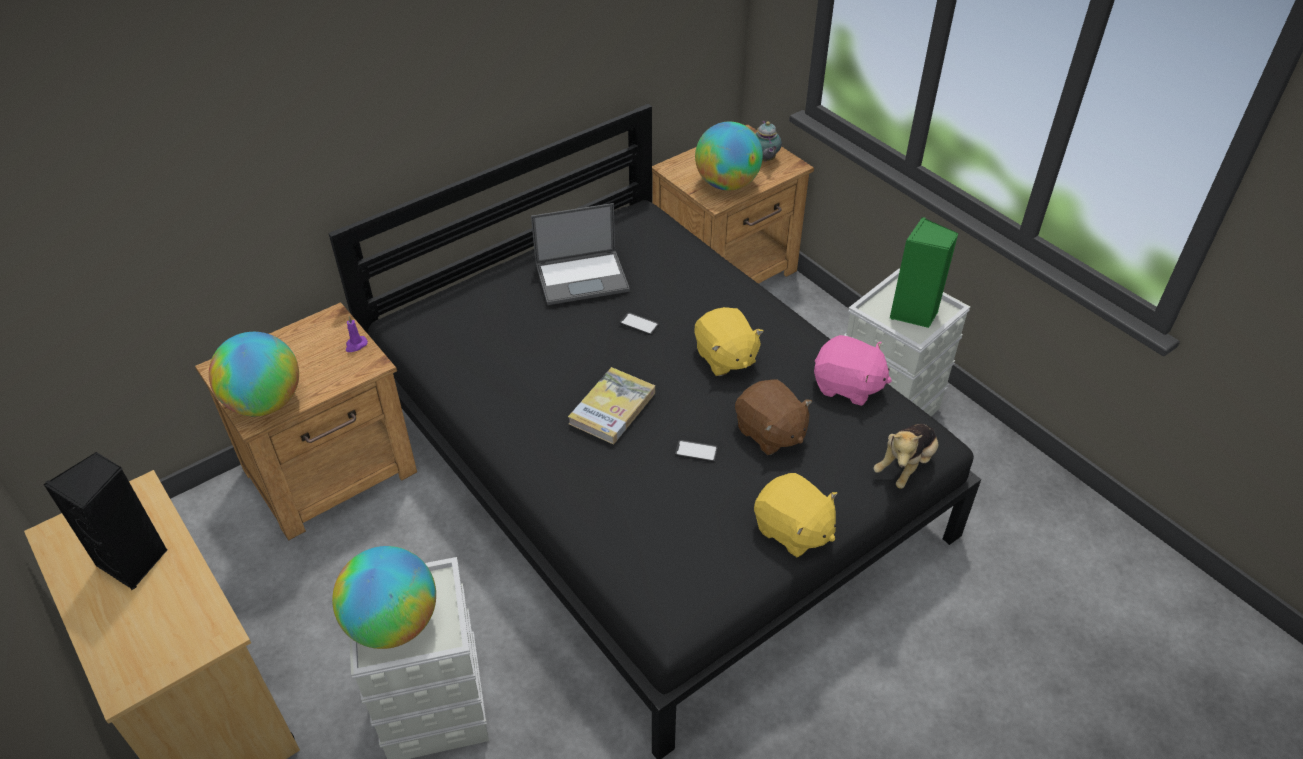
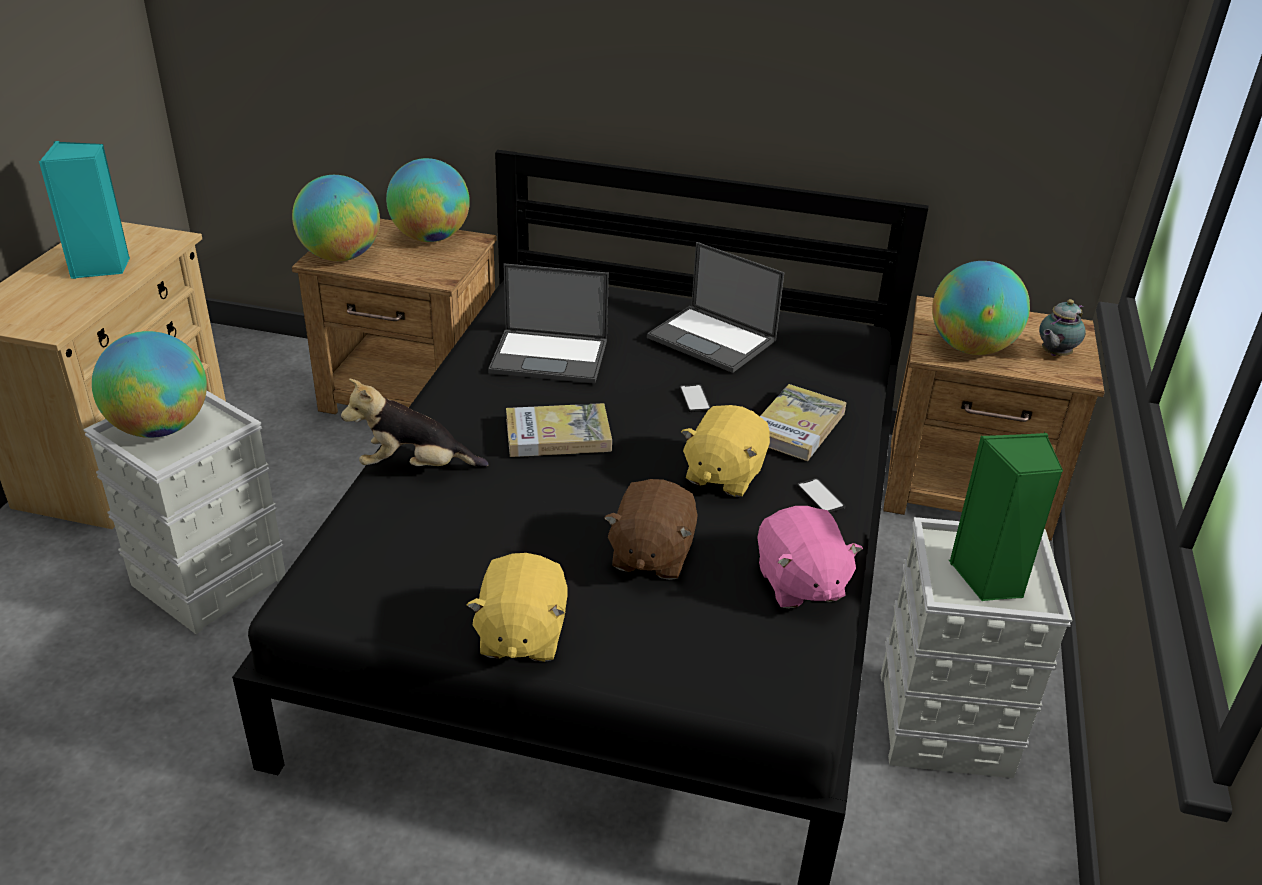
camera: 50 degrees right, 10 degrees down
black speaker [43,452,167,590] -> turquoise speaker [39,141,130,279]
purple candle [346,316,368,352] -> none
phone [675,440,718,462] -> phone moved to [797,478,845,513]
plush toy [873,424,938,489] -> plush toy moved to [341,379,489,467]
none -> globe [386,158,470,242]
none -> laptop [488,263,609,384]
none -> book [760,384,846,461]

